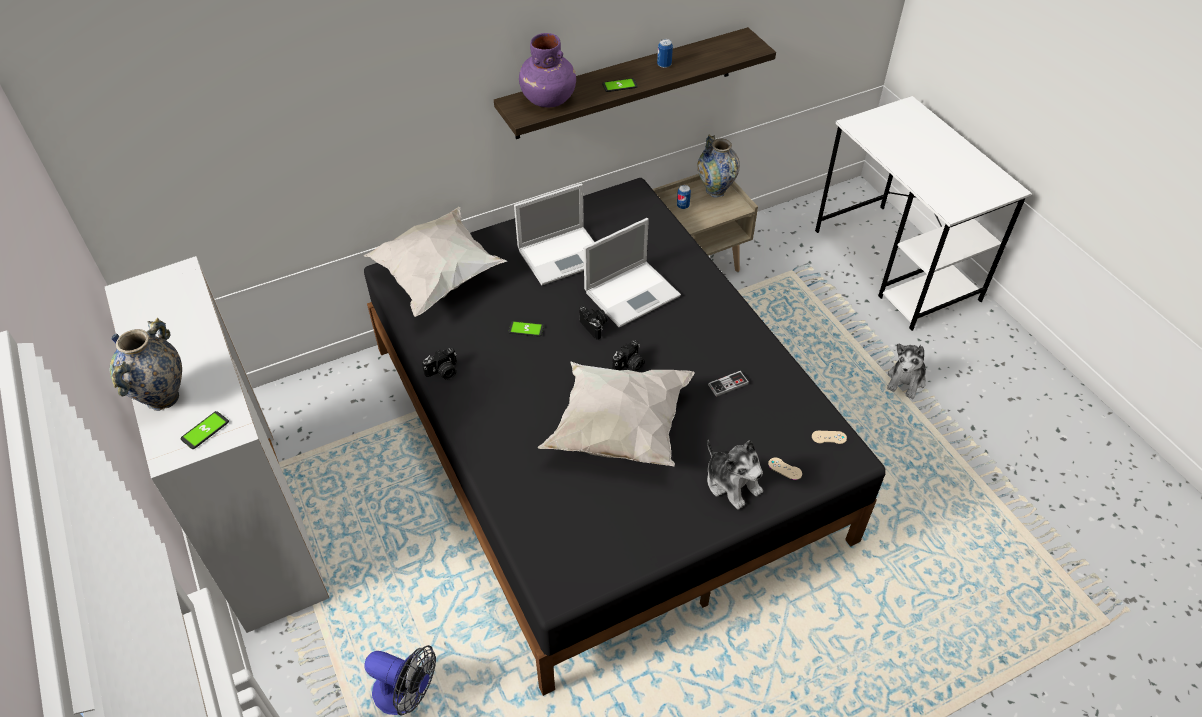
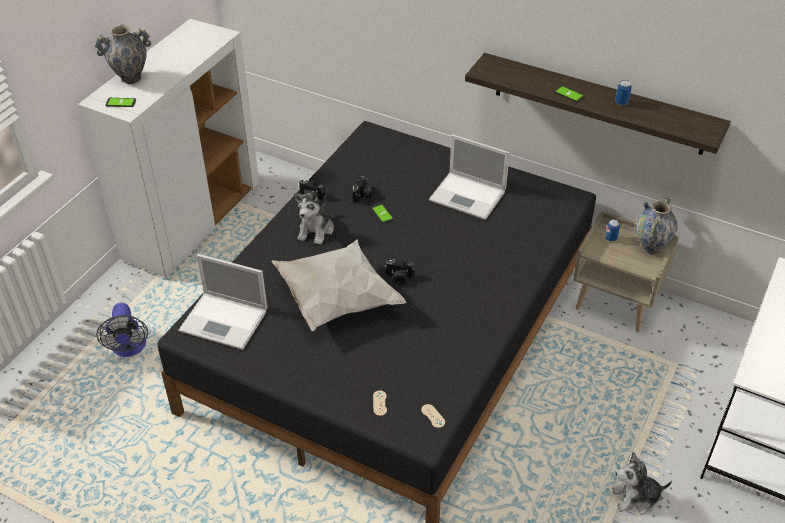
camera: 55 degrees right, 5 degrees down
white pillow [364,207,507,317] -> none
purple vase [519,33,576,107] -> none
camera [579,306,607,340] -> camera moved to [352,176,375,203]
laptop [584,218,681,328] -> laptop moved to [178,254,267,350]
plush toy [707,440,763,510] -> plush toy moved to [294,191,334,245]
game controller [708,371,749,397] -> none

